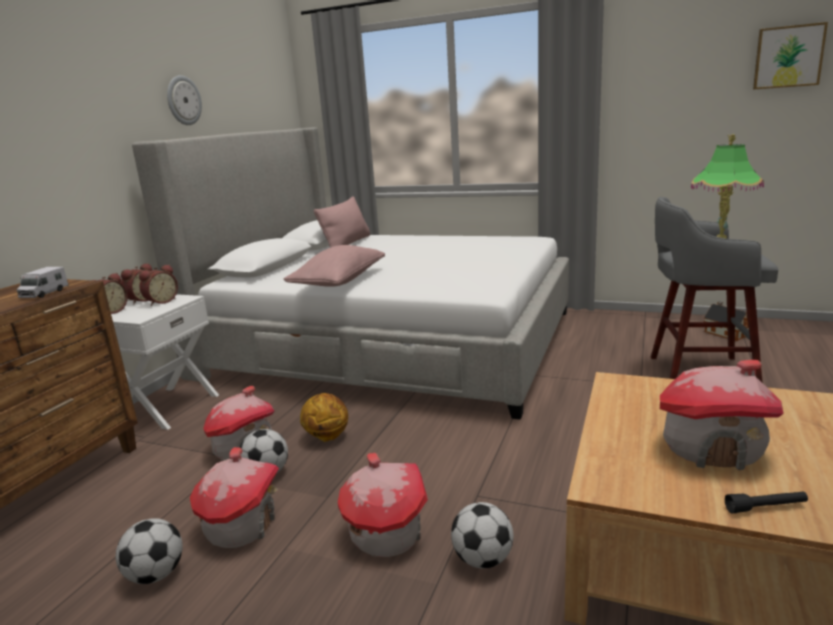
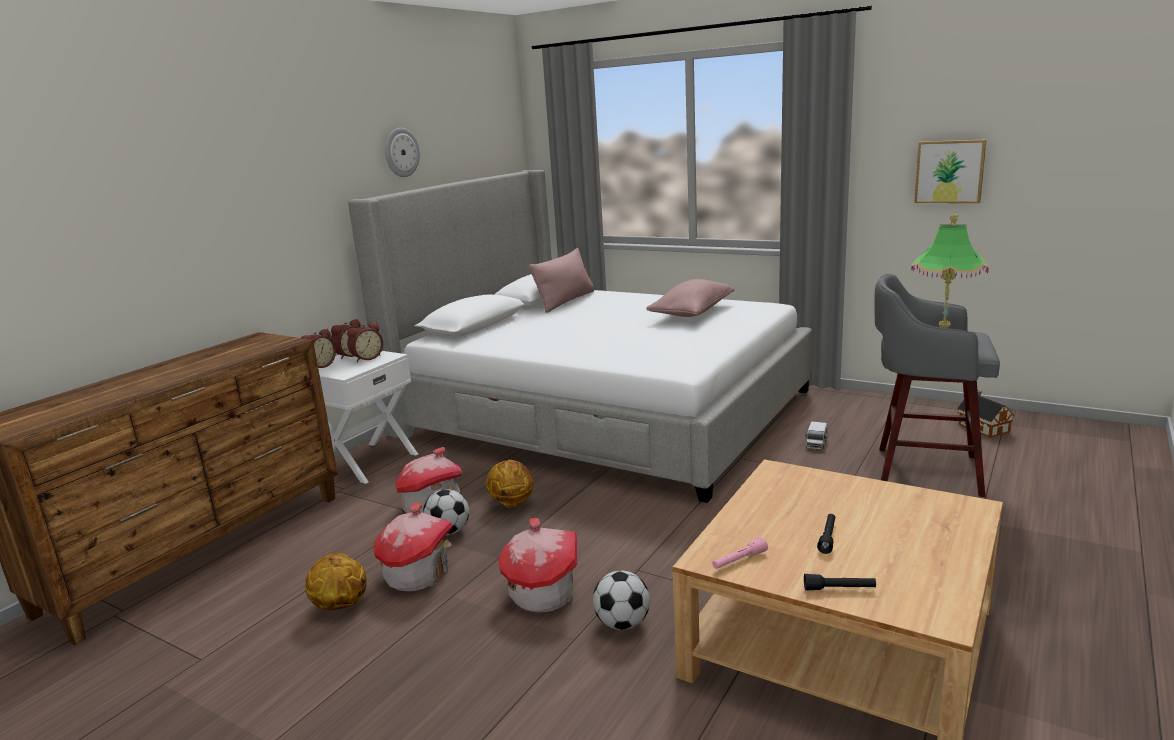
camera: 10 degrees right, 0 degrees up
toy truck [17,267,69,298] -> toy truck moved to [805,421,827,450]
football [115,518,183,584] -> basketball [305,553,367,610]
pink pillow [284,245,385,287] -> pink pillow moved to [646,279,734,317]
toy house [660,360,784,470] -> black flashlight [817,514,835,554]
picture [753,22,828,90] -> picture moved to [915,139,986,203]
none -> pink flashlight [712,537,768,569]

